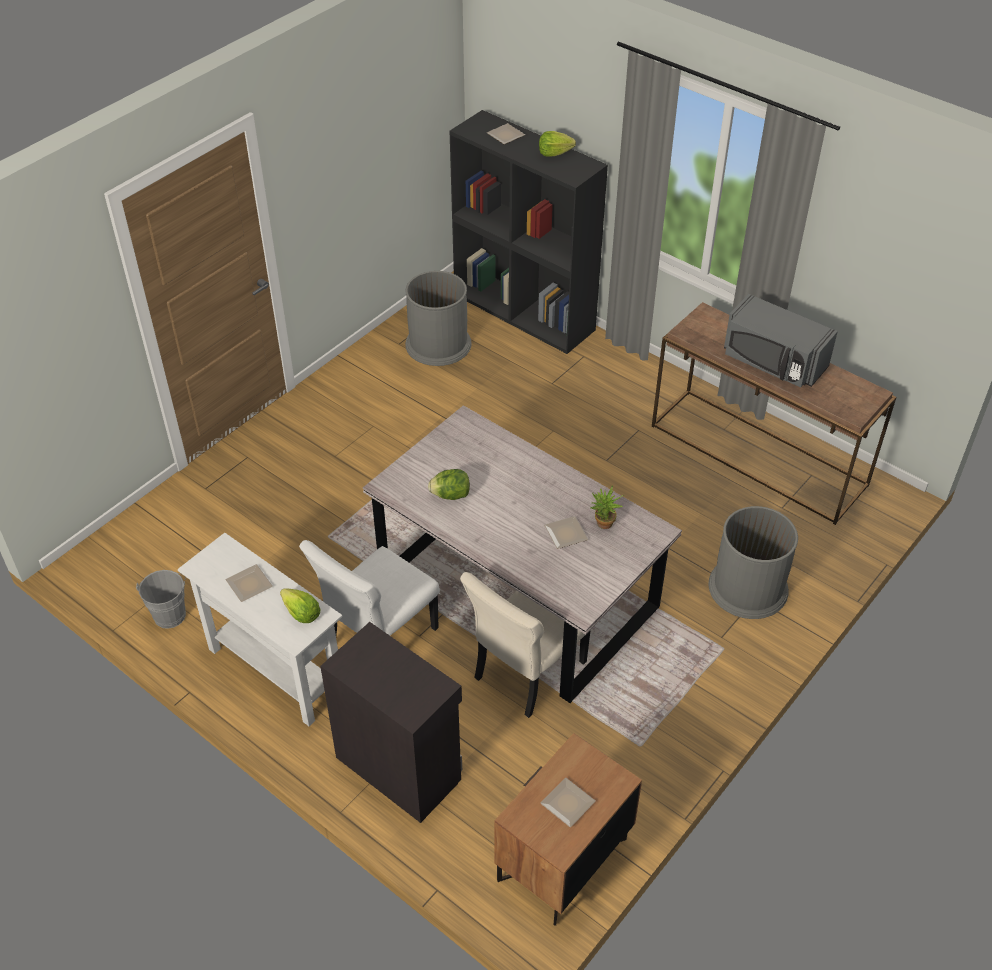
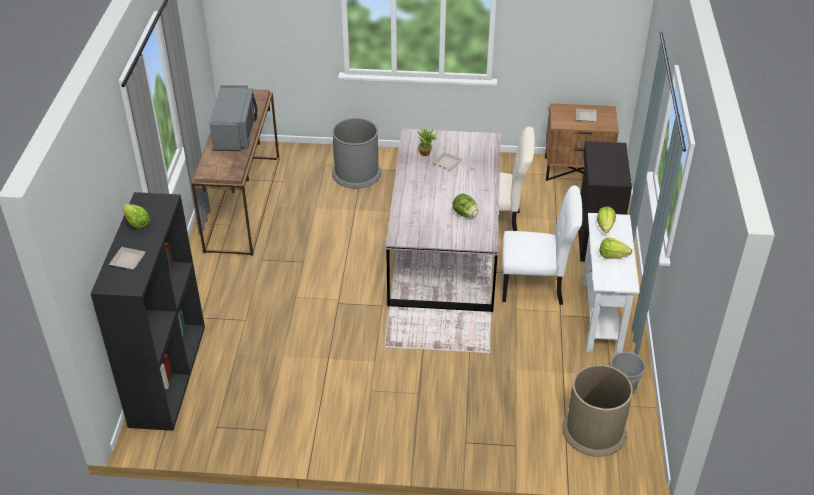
camera: 125 degrees left, 5 degrees down
plate [225,564,273,602] -> lettuce [599,238,632,259]
grey trash can [405,271,472,366] -> none
none -> brown trash can [562,365,633,457]

